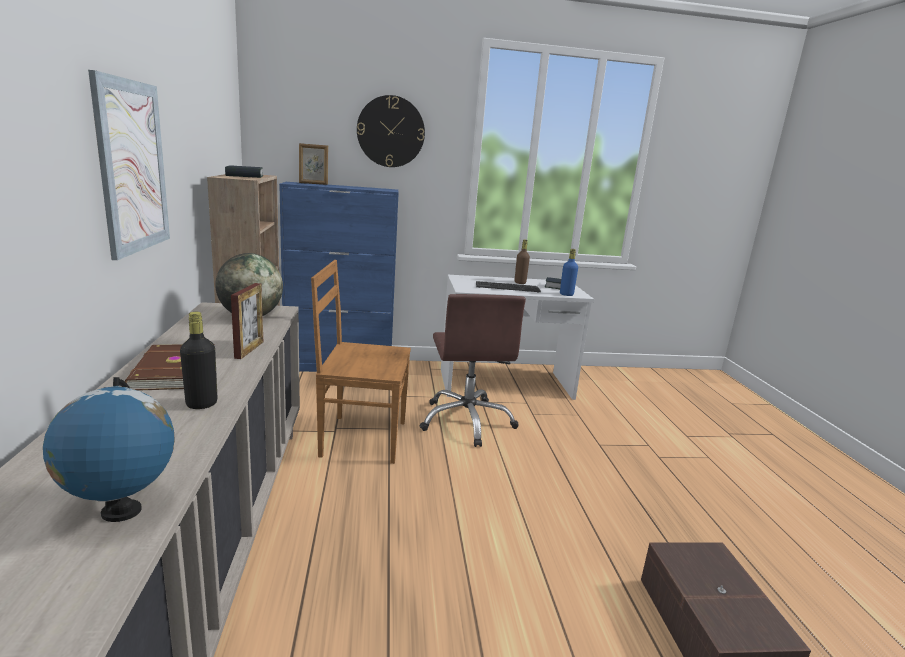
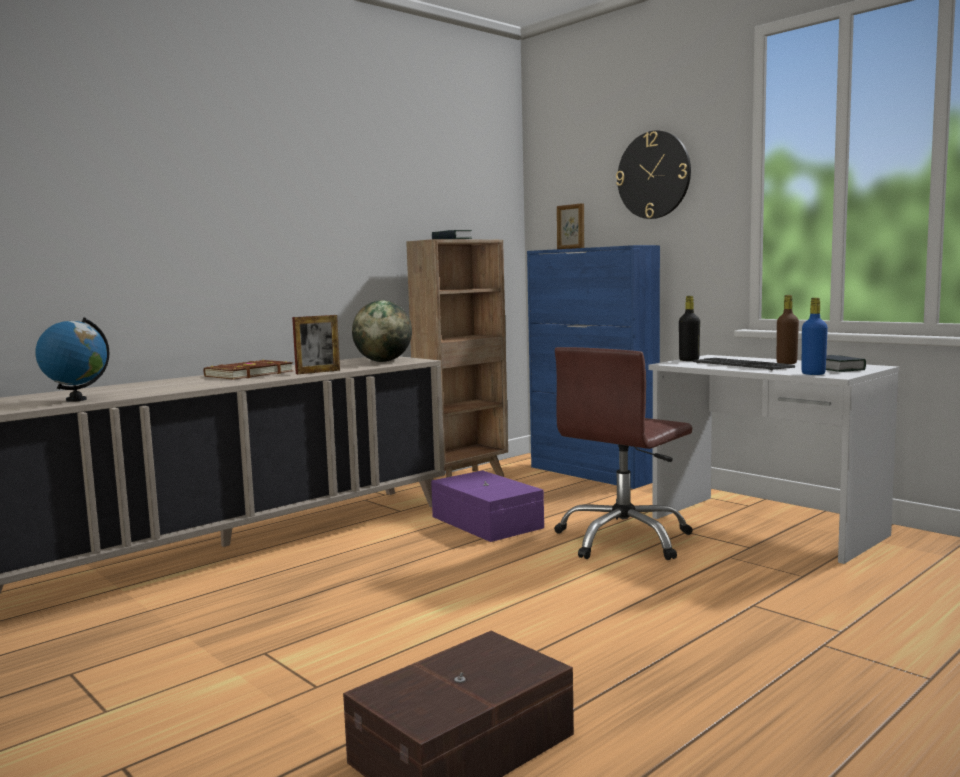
camera: 55 degrees right, 10 degrees down
picture [88,70,170,260] -> none
black bottle [180,312,218,409] -> black bottle moved to [679,296,700,361]
brown chair [311,260,411,464] -> purple storage box [431,470,544,542]

